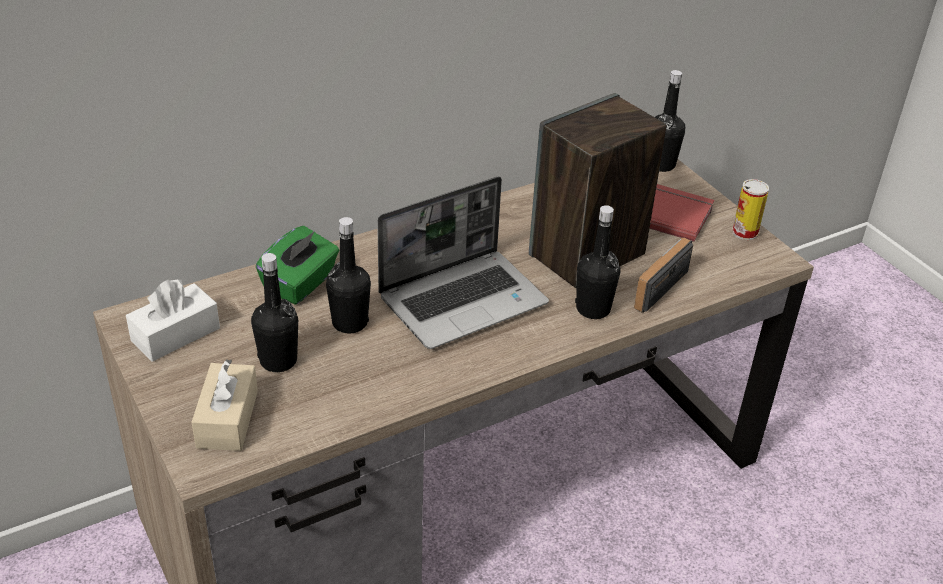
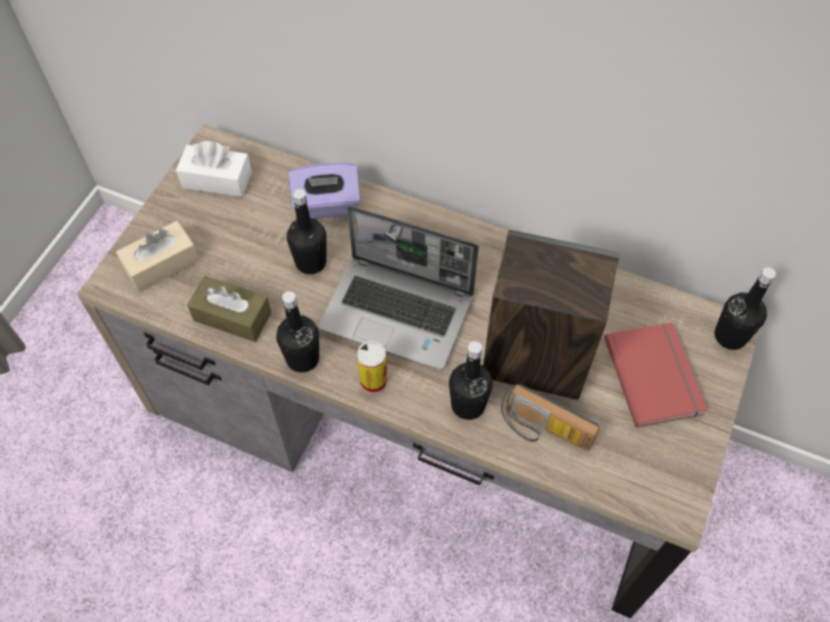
camera: 55 degrees right, 20 degrees up
black bottle [251,253,298,372] -> black bottle moved to [276,291,319,372]
green tissue box [256,226,339,305] -> purple tissue box [288,163,361,219]
radio [634,237,693,313] -> radio turned 150 degrees counterclockwise [501,384,600,451]
can [732,179,769,240] -> can moved to [357,341,387,394]
none -> brown tissue box [187,276,272,342]

